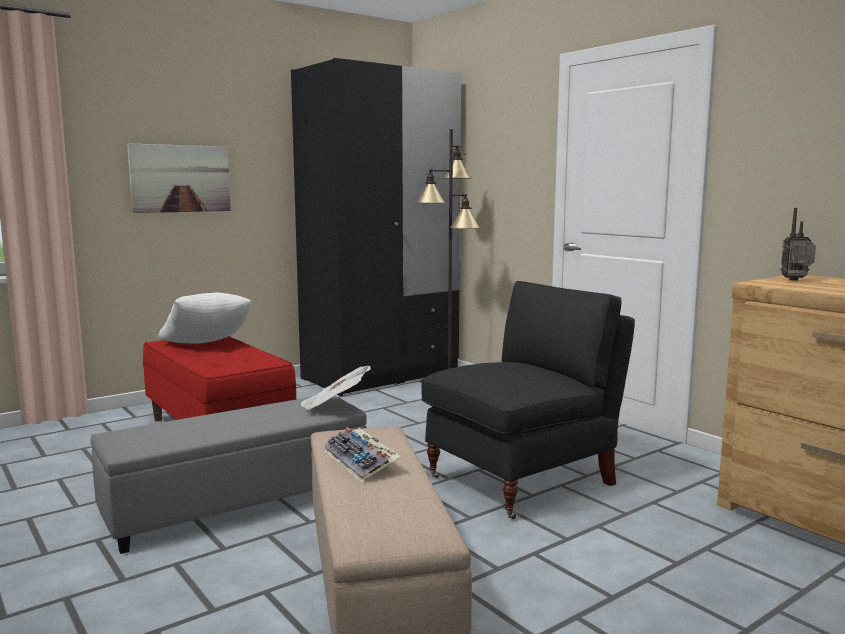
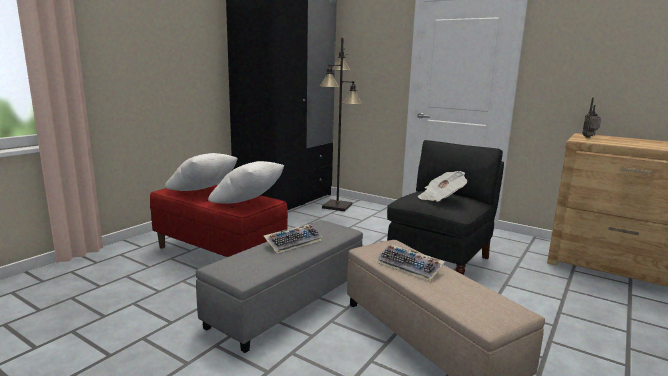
camera: 20 degrees left, 5 degrees up
picture [127,143,231,213] -> none
newspaper [301,366,371,411] -> newspaper moved to [418,171,467,201]
none -> white pillow [208,161,284,204]
none -> keyboard [264,224,322,254]

